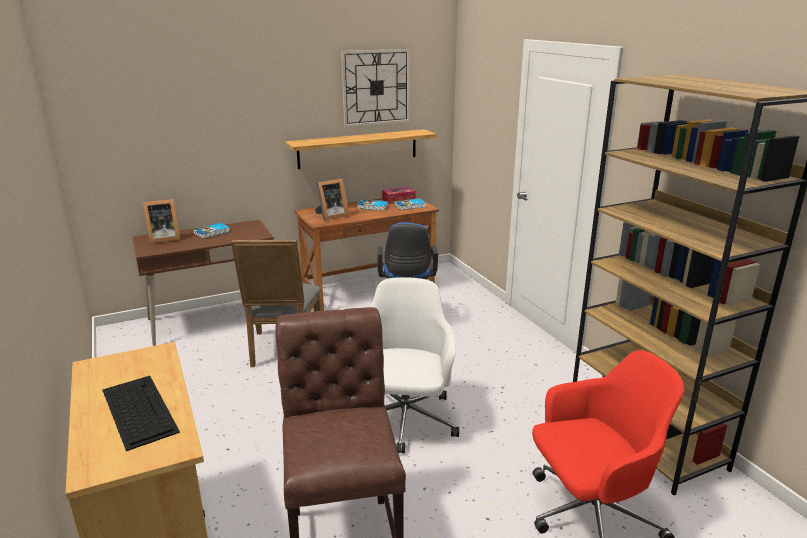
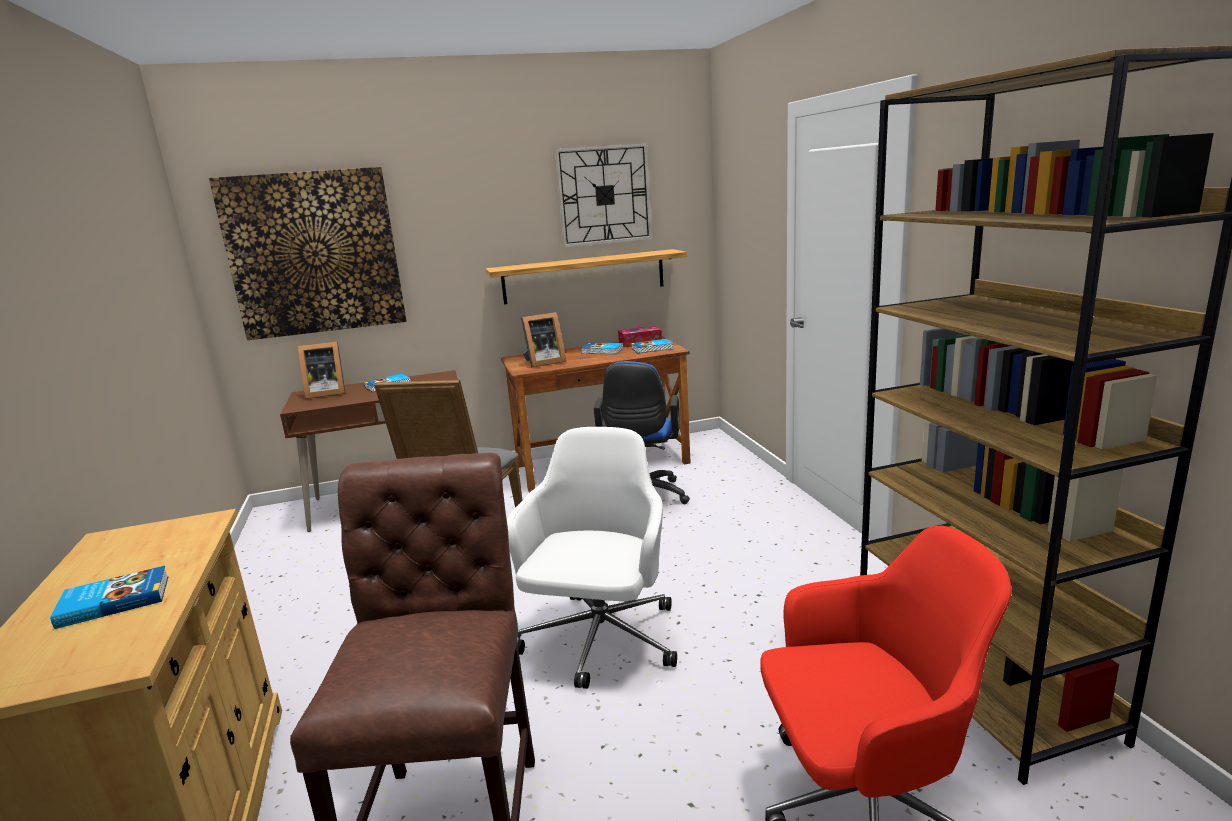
camera: 10 degrees right, 5 degrees down
keyboard [103,376,180,451] -> book [50,566,168,629]
none -> picture [209,167,406,340]

